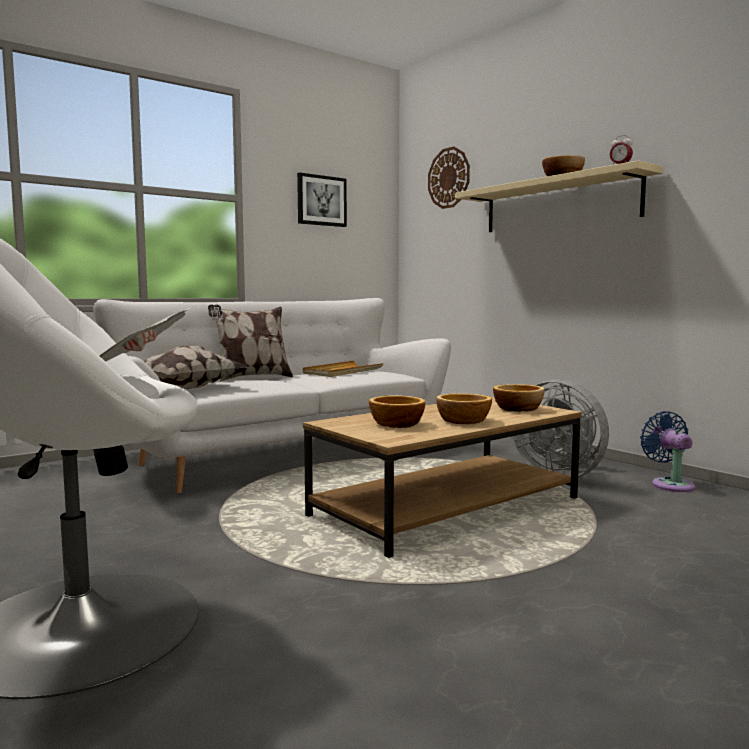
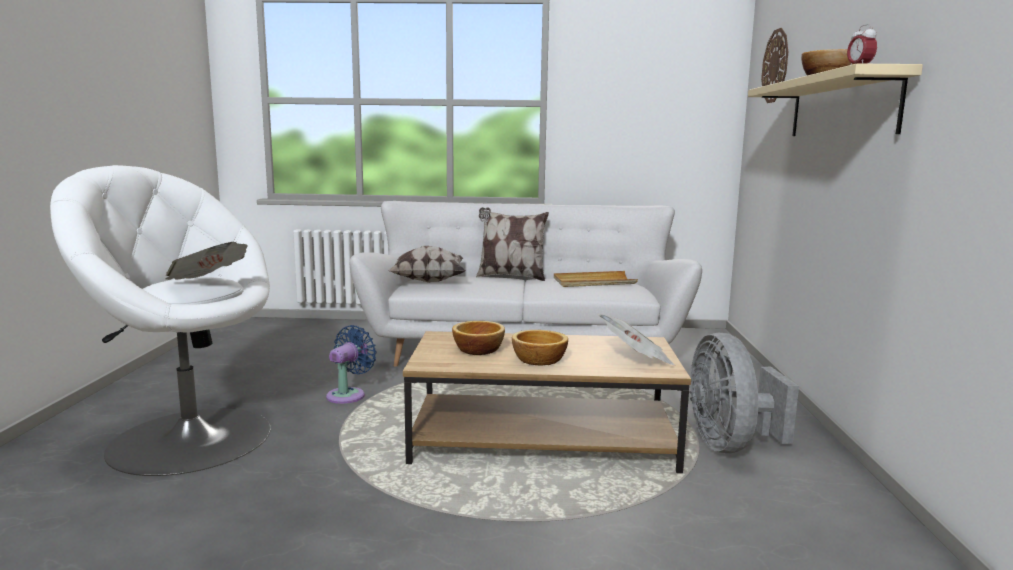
camera: 40 degrees right, 5 degrees up
picture [297,172,347,227] -> none
bowl [493,384,545,412] -> newspaper [597,314,674,365]
blue fan [640,411,695,492] -> blue fan moved to [326,325,377,404]

